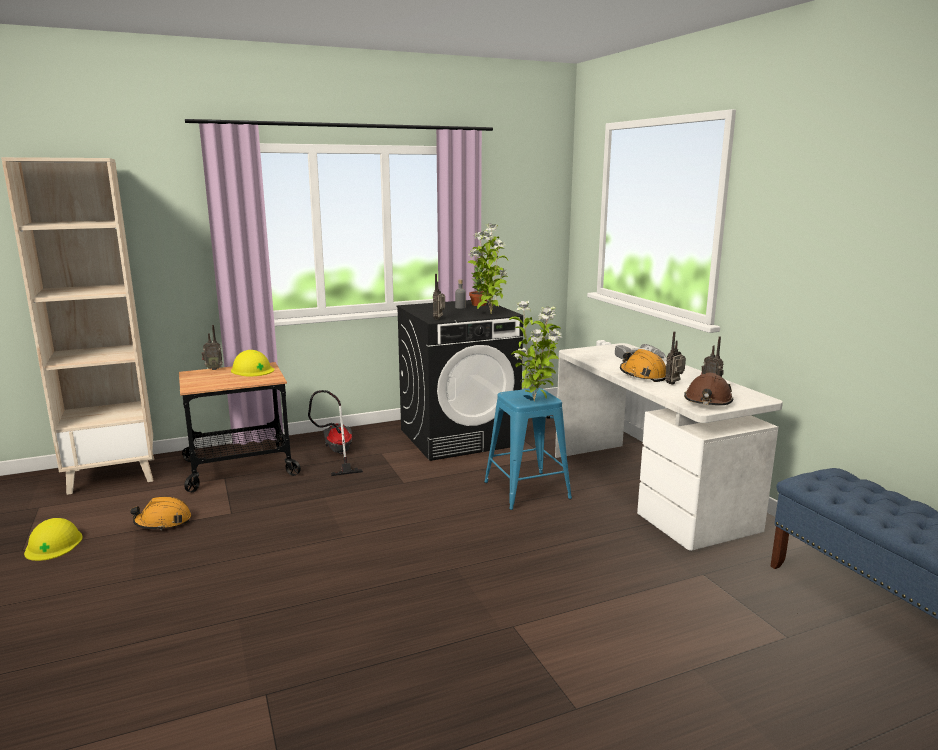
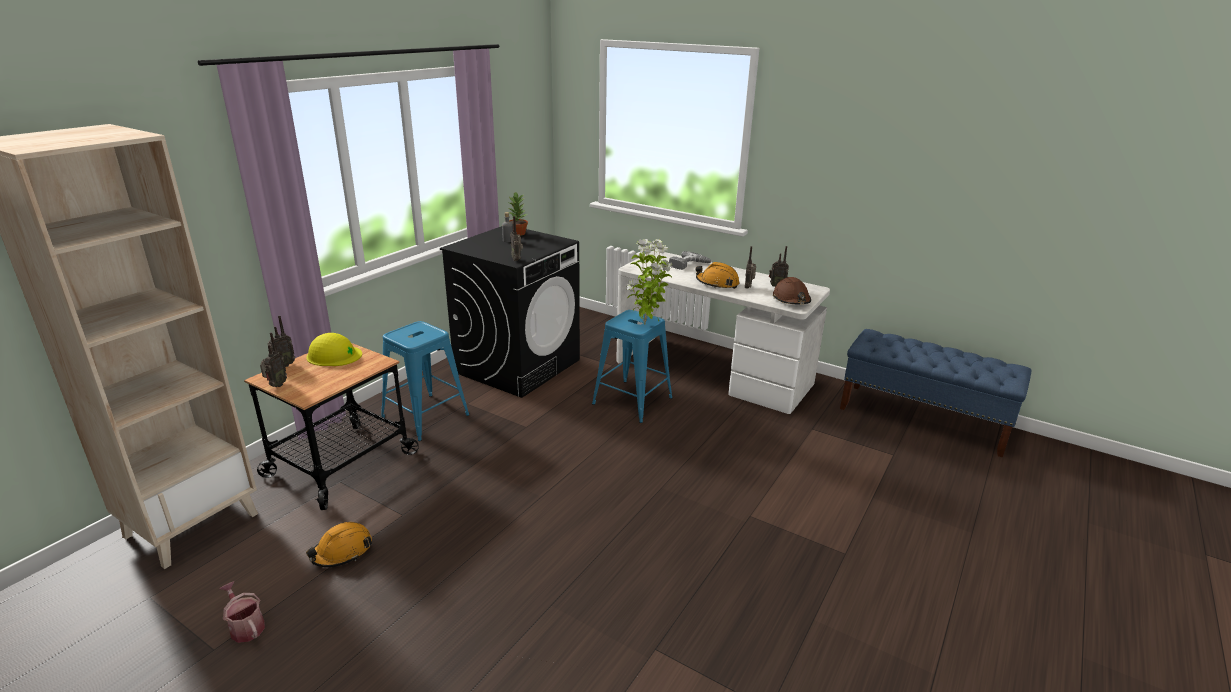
camera: 35 degrees left, 10 degrees up
yellow hard hat [24,518,82,561] -> watering can [220,581,265,643]
vacuum cleaner [308,390,363,476] -> blue stool [381,321,469,441]
potted plant [467,223,508,313] -> none
none -> radio [260,332,287,387]

